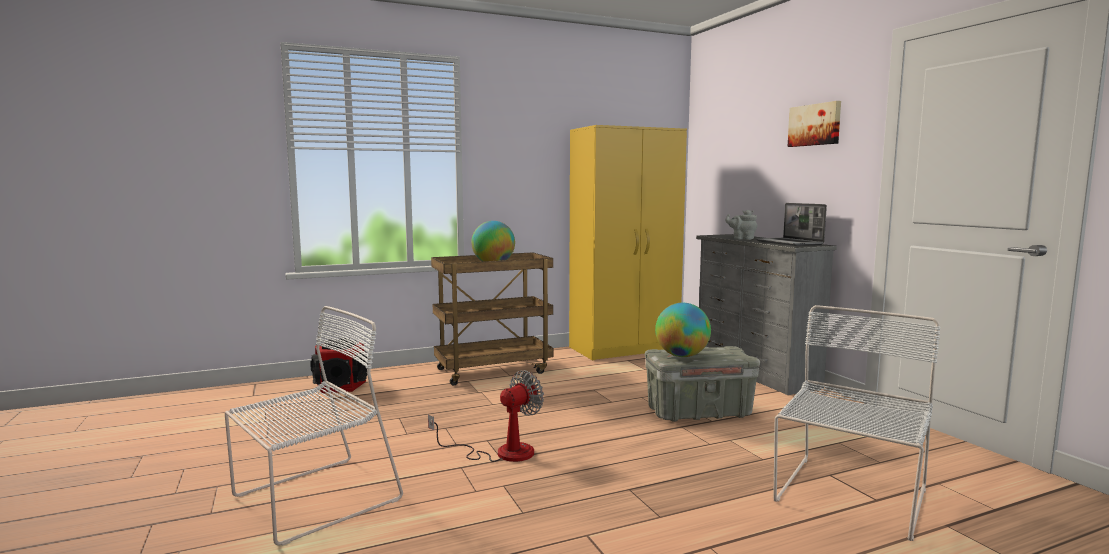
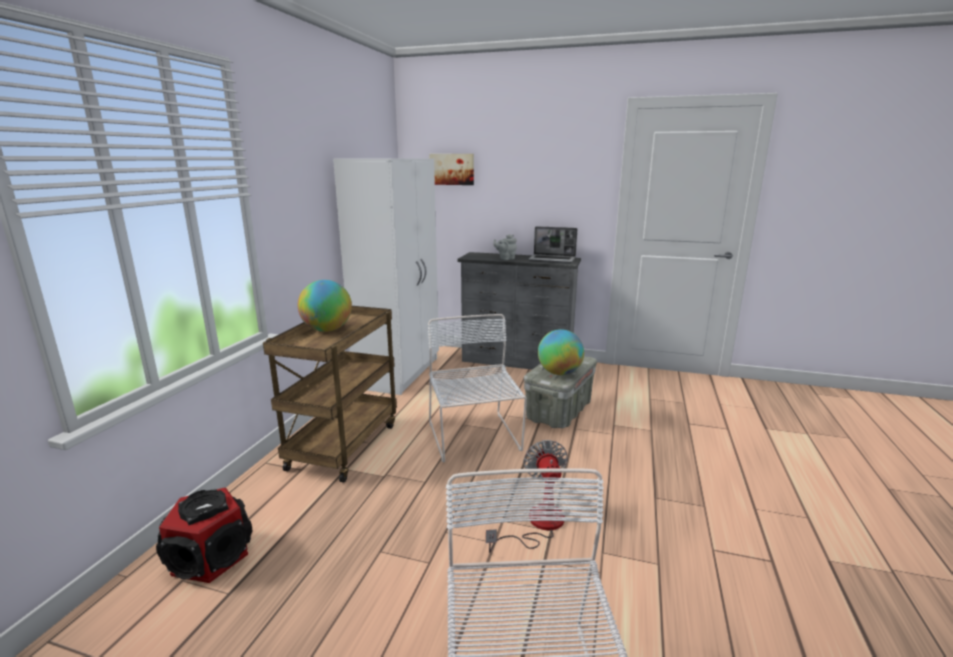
camera: 50 degrees left, 10 degrees up
yellow wardrobe [569,125,687,360] -> white wardrobe [333,158,439,395]
white chair [773,305,941,541] -> white chair moved to [428,314,527,462]
picture [787,101,841,147] -> picture moved to [429,154,474,185]

